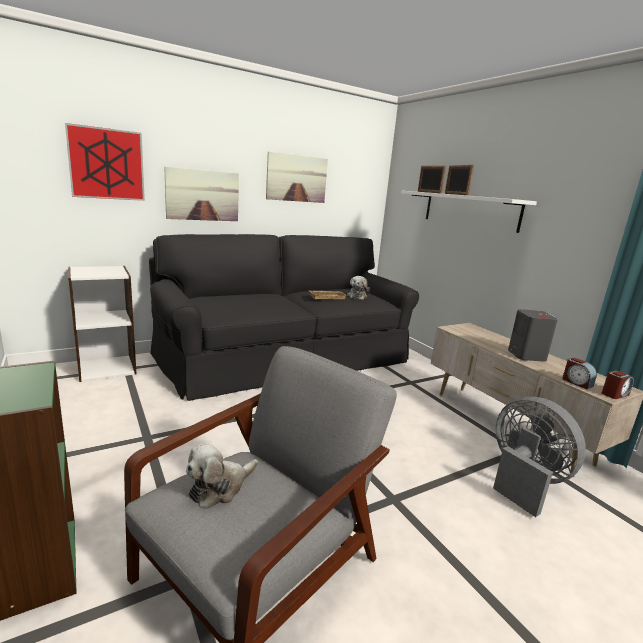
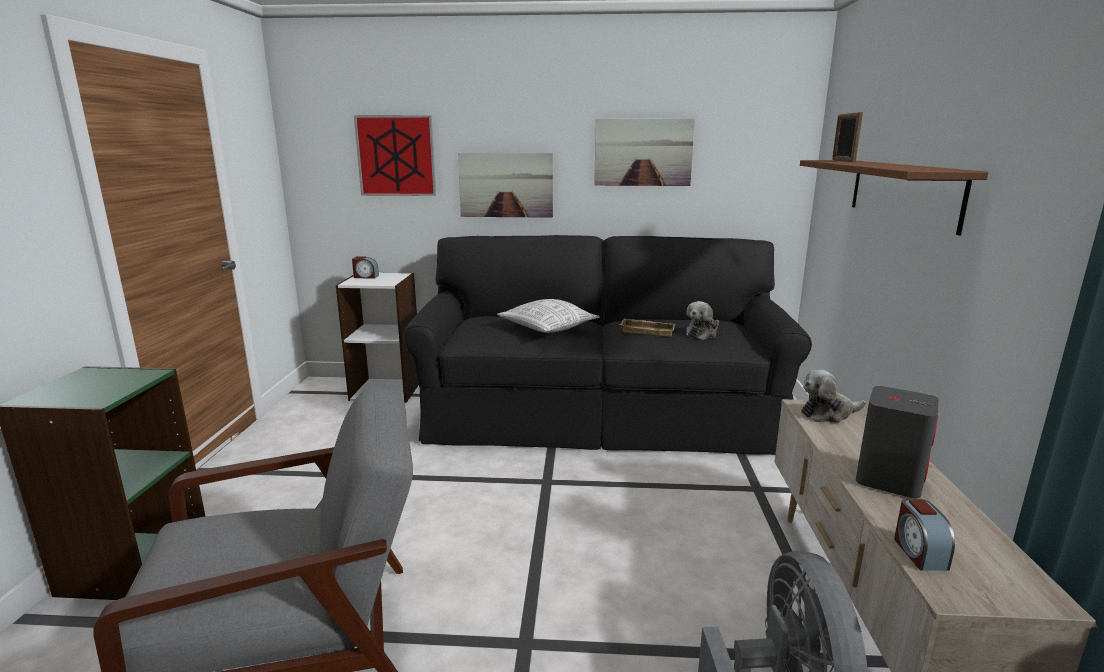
camera: 35 degrees right, 0 degrees up
plush toy [186,444,258,509] -> plush toy moved to [801,370,866,423]
white shelf [401,191,537,233] -> brown shelf [800,160,989,235]
picture frame [445,165,474,195] -> none
alarm clock [602,370,634,399] -> alarm clock moved to [352,256,379,279]
none -> pillow [497,299,600,333]

